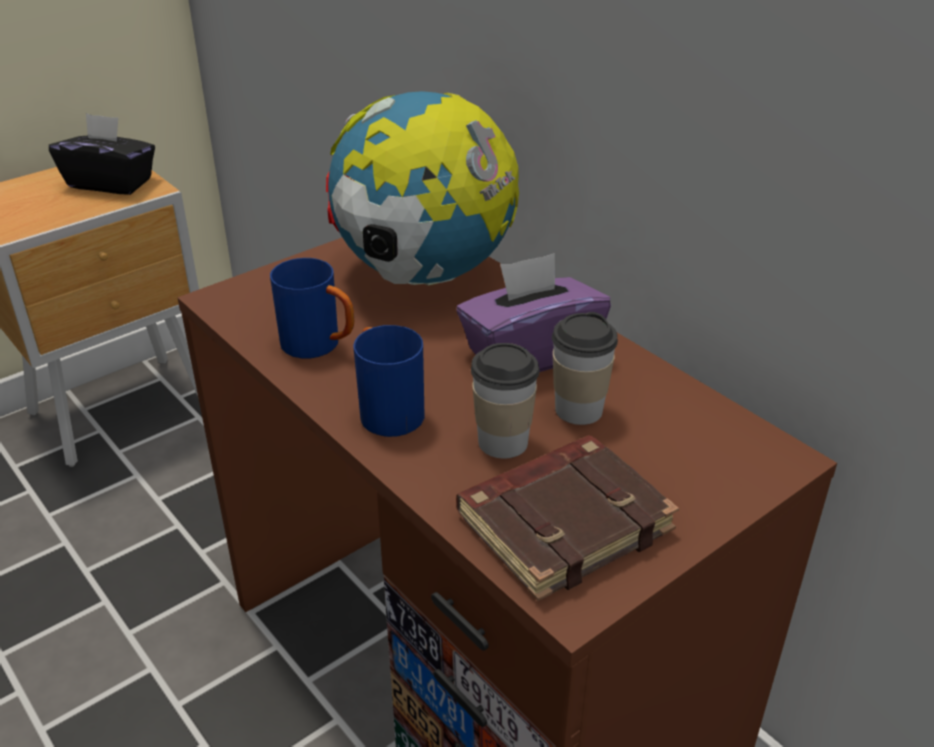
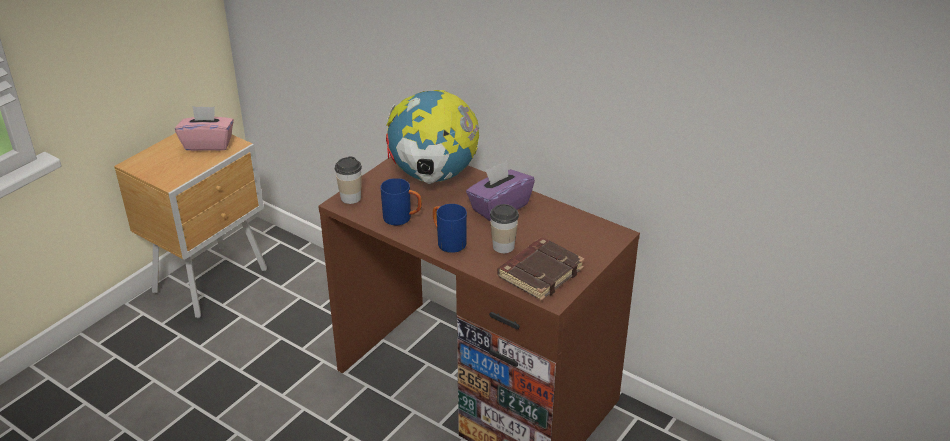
camera: 15 degrees left, 0 degrees up
black tissue box [49,113,155,195] -> pink tissue box [175,106,234,151]
cup [552,312,618,425] -> cup moved to [335,156,362,204]

